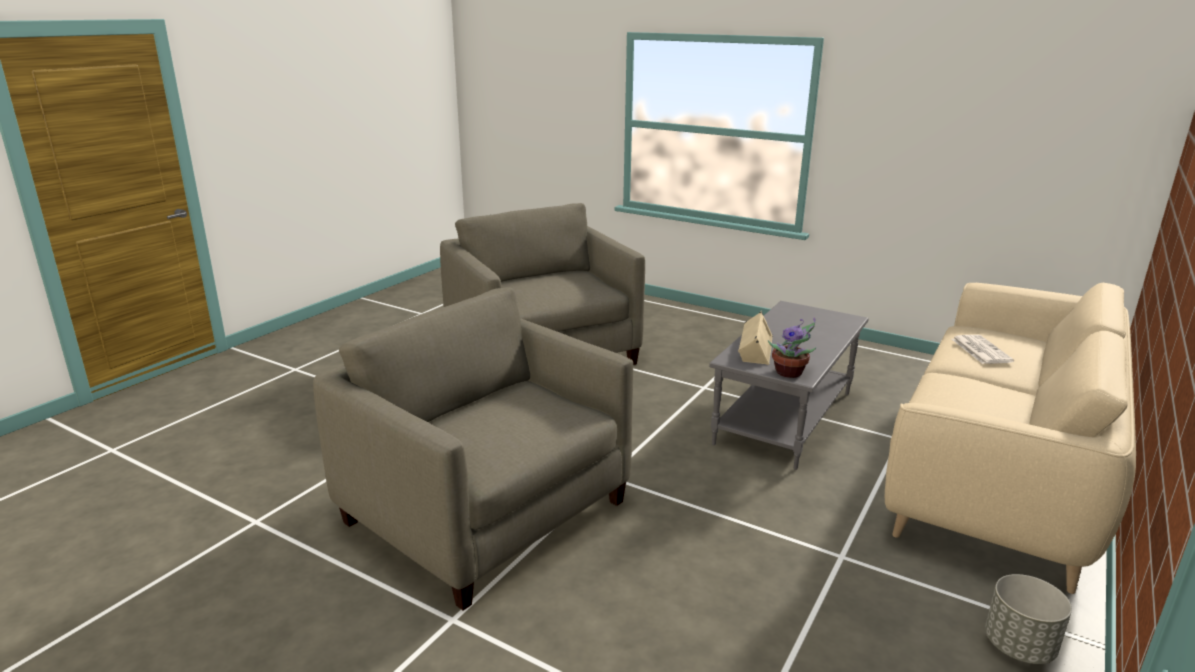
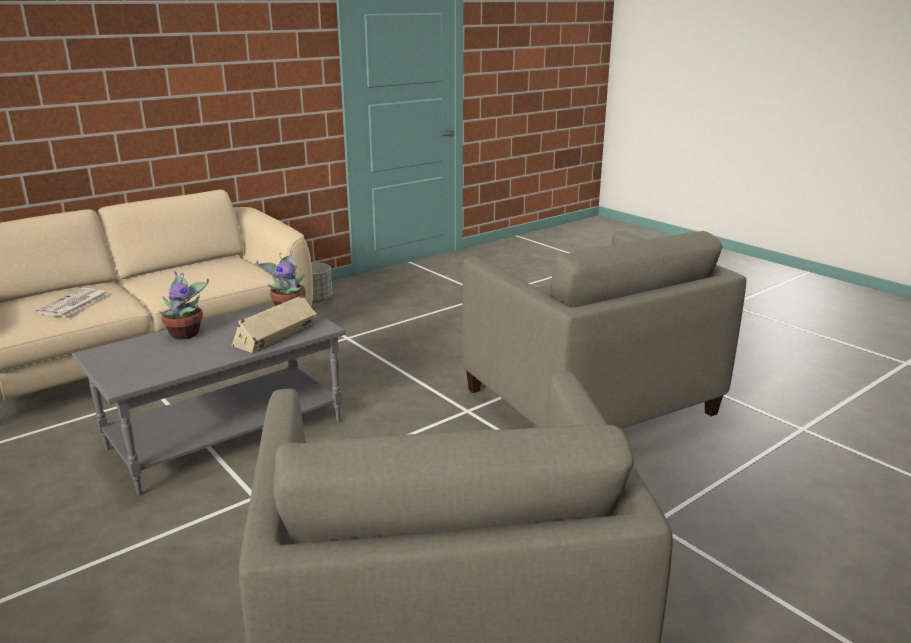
camera: 160 degrees left, 0 degrees up
none -> potted plant [159,271,209,339]

